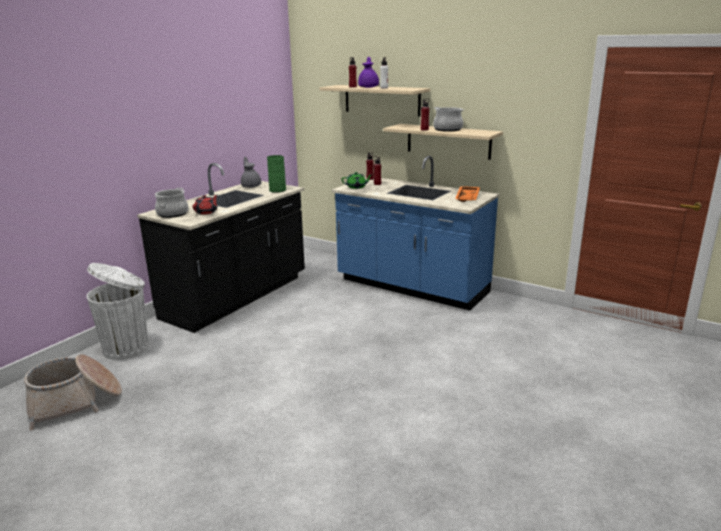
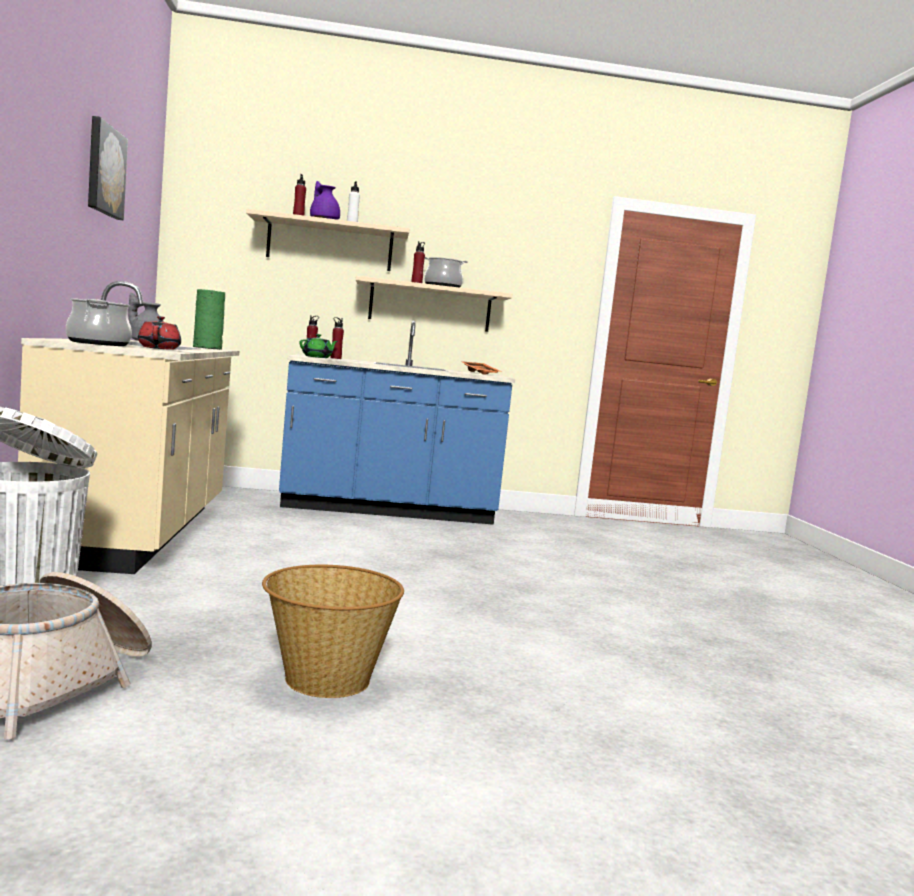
camera: 40 degrees left, 15 degrees down
black counter [137,163,305,333] -> beige counter [18,281,239,574]
none -> picture [88,116,128,220]
none -> basket [262,565,404,698]

